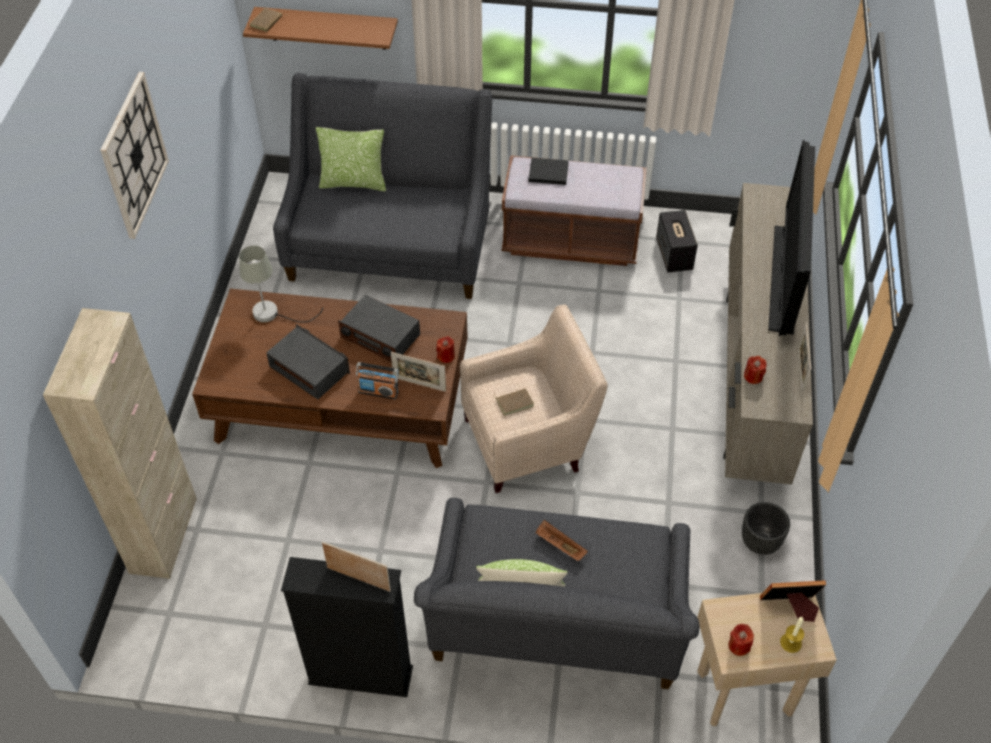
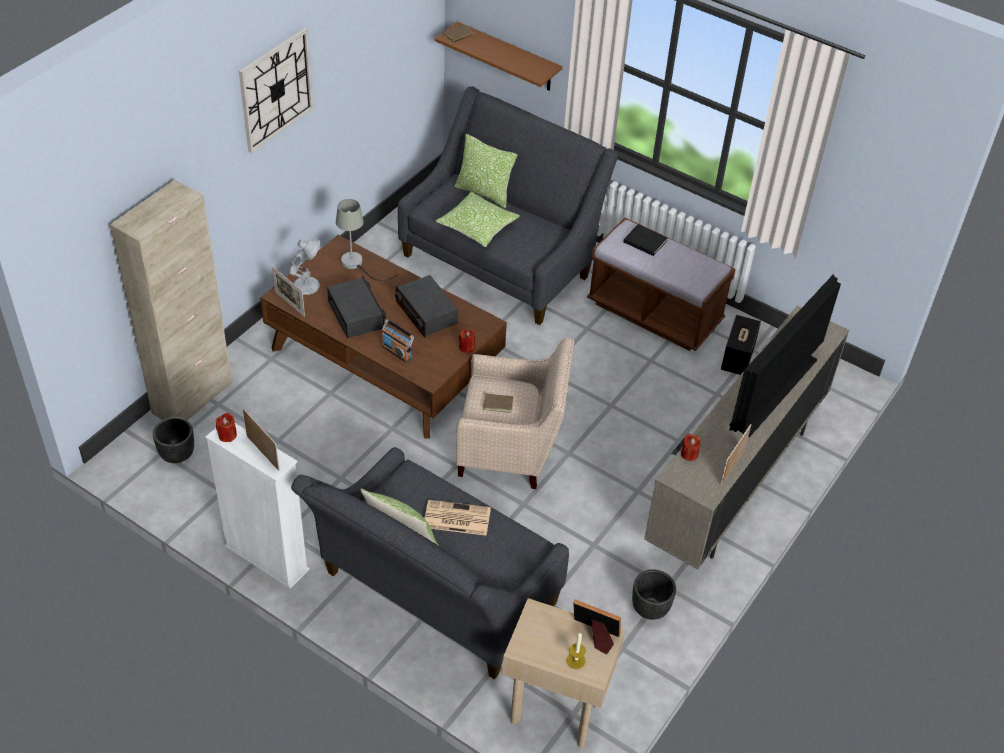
camera: 25 degrees right, 5 degrees down
black bookcase [281,557,413,697] -> white bookcase [205,423,309,589]
picture frame [391,352,446,392] -> picture frame moved to [272,266,305,317]
brown tray [535,520,588,561] -> newspaper [424,500,491,536]
red candle [728,624,754,656] -> red candle moved to [216,413,237,442]
none -> black planter [153,417,194,463]
none -> white table lamp [290,239,320,295]
none -> pillow [436,191,520,247]

